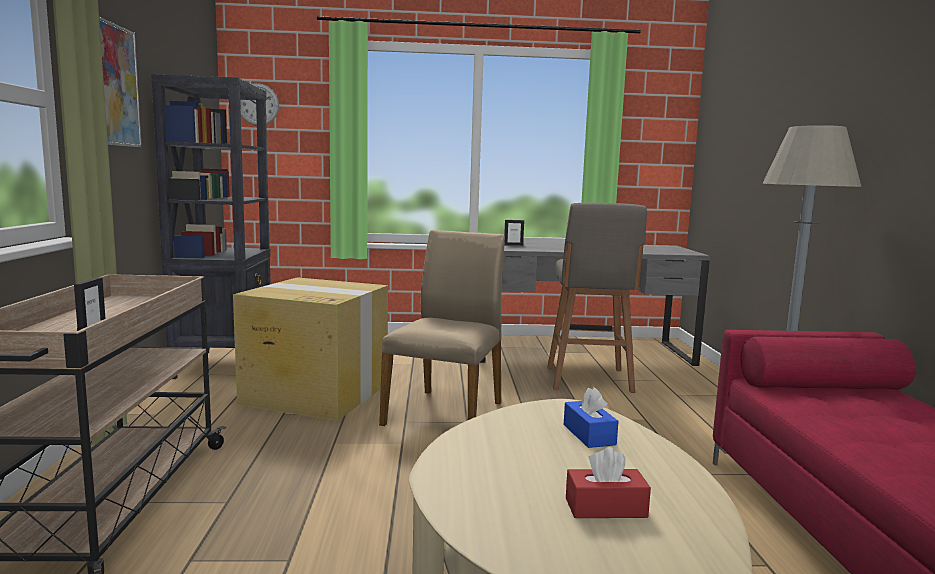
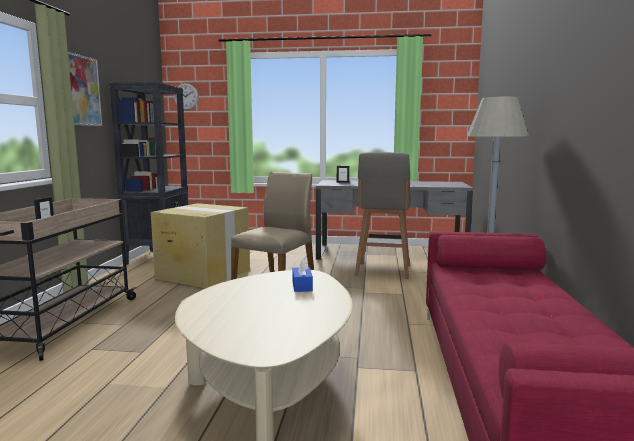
camera: 10 degrees right, 0 degrees up
red tissue box [566,447,651,518] -> none

